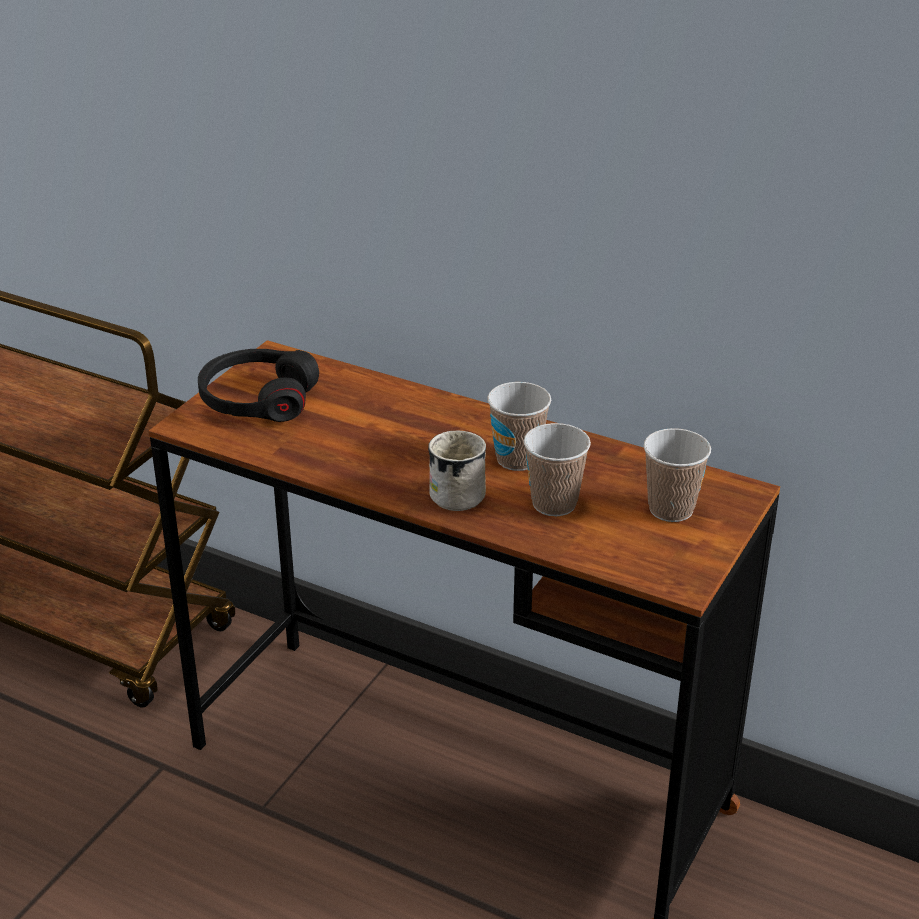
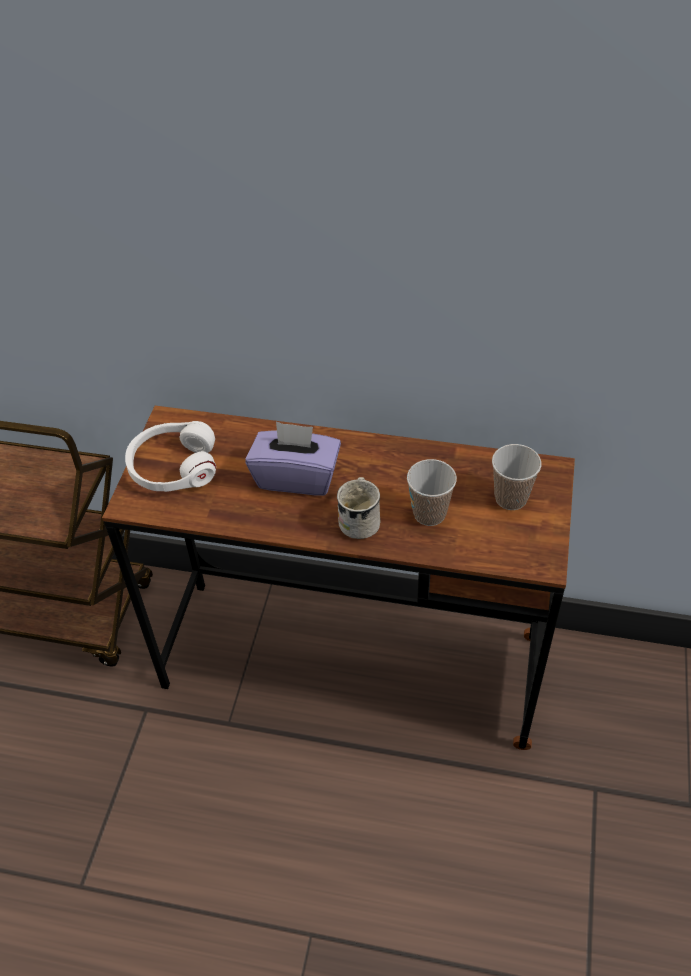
camera: 15 degrees left, 15 degrees up
black headphones [198,349,319,422] -> white headphones [125,421,216,492]
cup [487,382,551,471] -> none
none -> purple tissue box [245,421,341,496]

